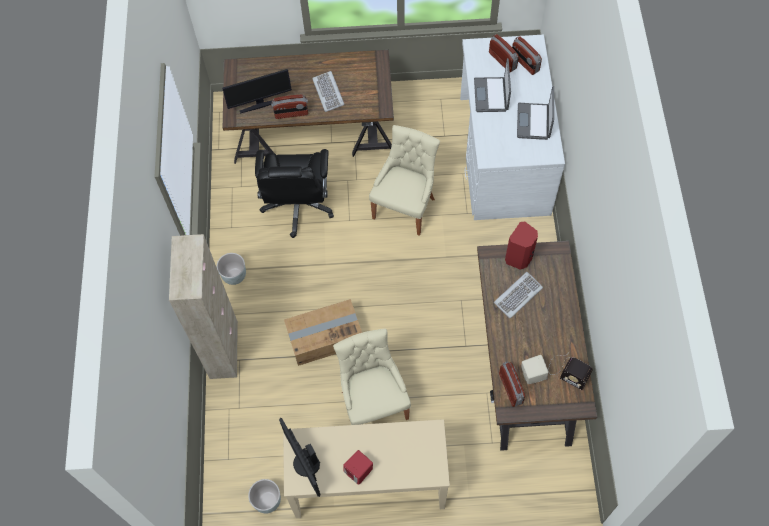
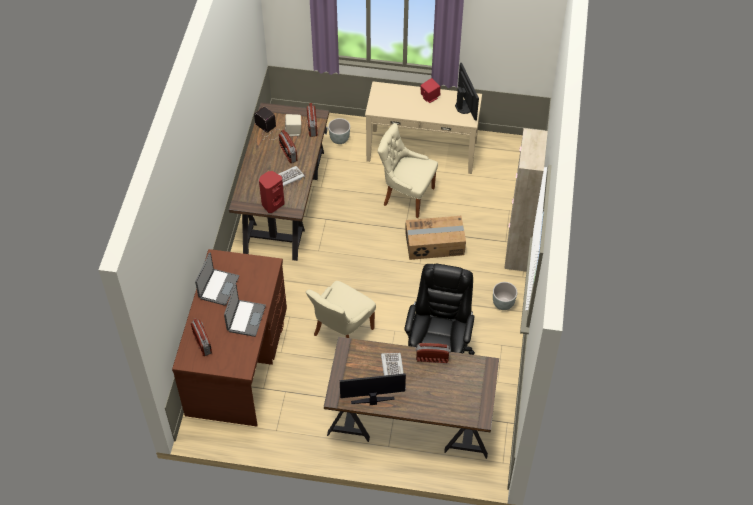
camera: 170 degrees left, 10 degrees down
monitor [222,69,292,114] -> monitor moved to [340,373,406,405]
grey planter [248,479,281,514] -> grey planter moved to [328,118,350,144]
beige chair [333,329,411,425] -> beige chair turned 120 degrees clockwise [378,123,438,218]
white desk [460,35,565,220] -> brown desk [172,249,287,427]
radio [489,34,519,72] -> radio moved to [279,130,297,163]

